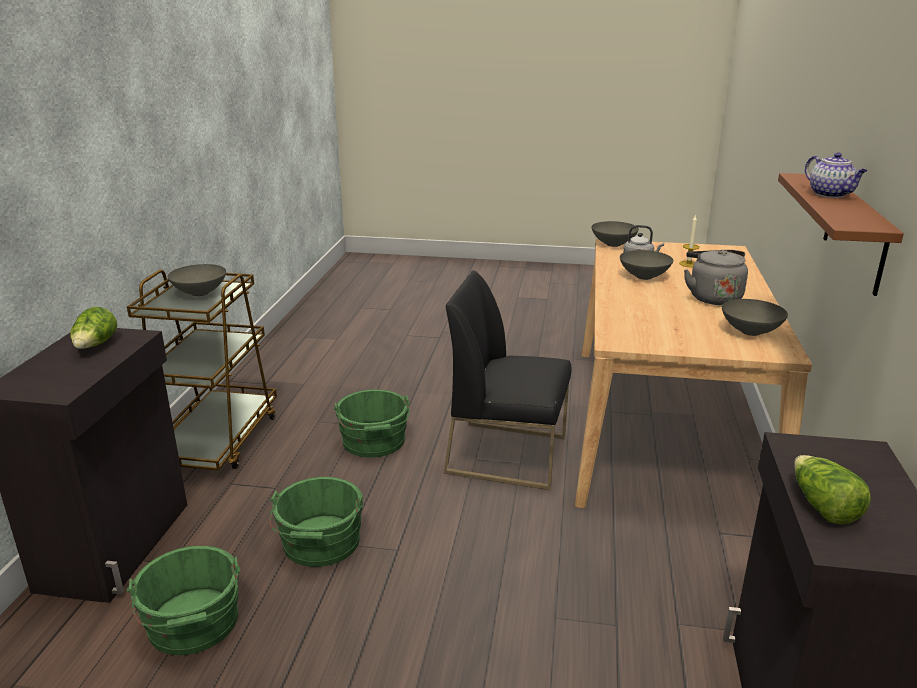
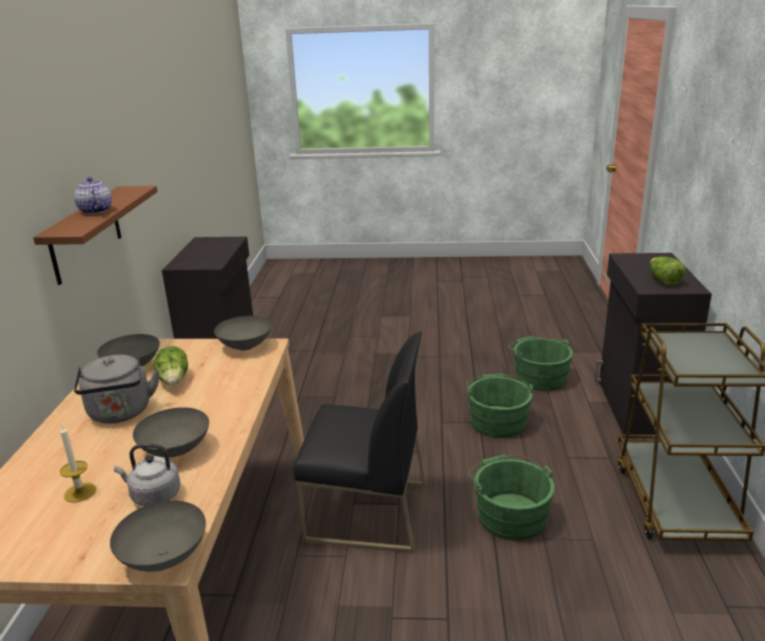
camera: 175 degrees right, 0 degrees up
grey bowl [168,264,226,296] -> grey bowl moved to [214,316,271,351]
lettuce [794,455,871,524] -> lettuce moved to [154,346,188,385]

